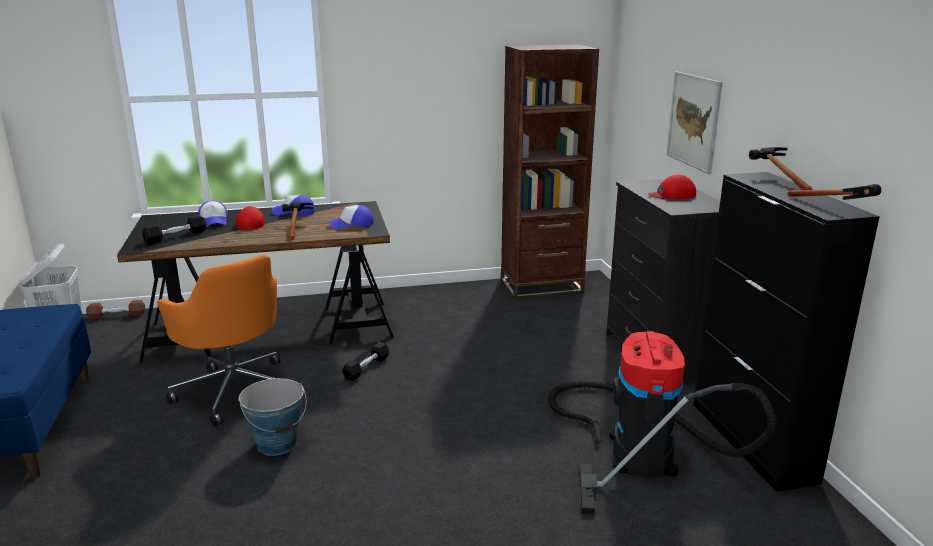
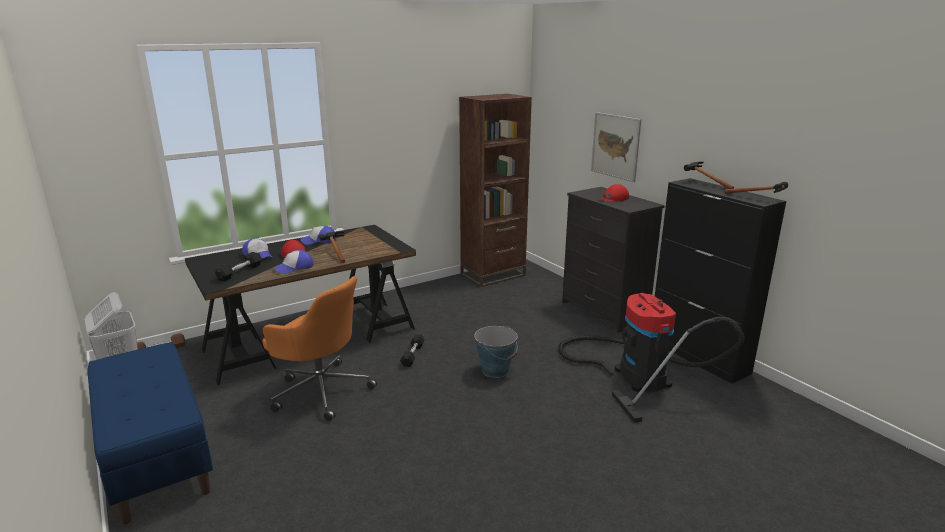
camera: 20 degrees left, 0 degrees up
bucket [239,378,307,456] -> bucket moved to [474,326,518,378]
cap [329,205,374,229] -> cap moved to [273,250,314,274]

